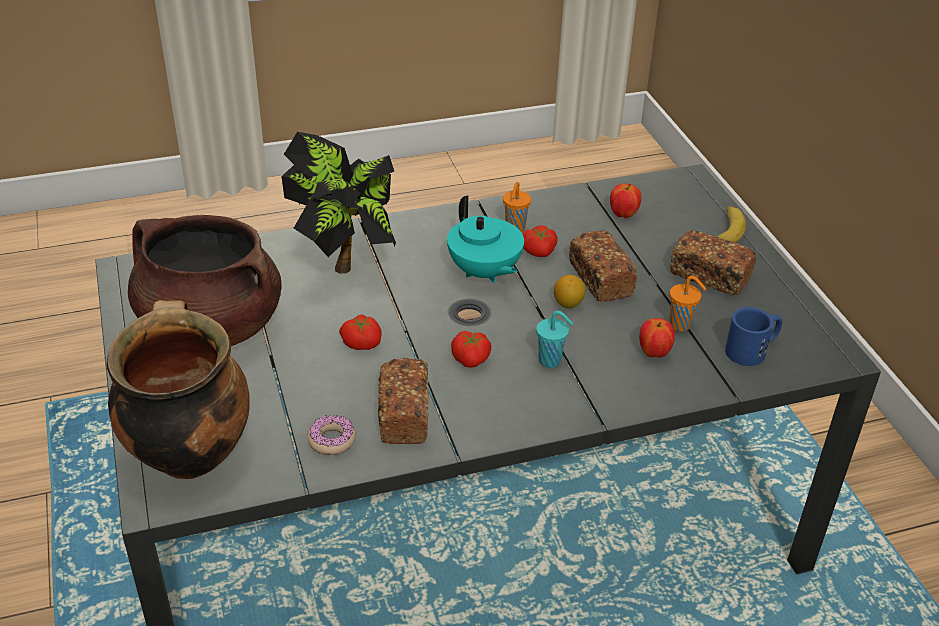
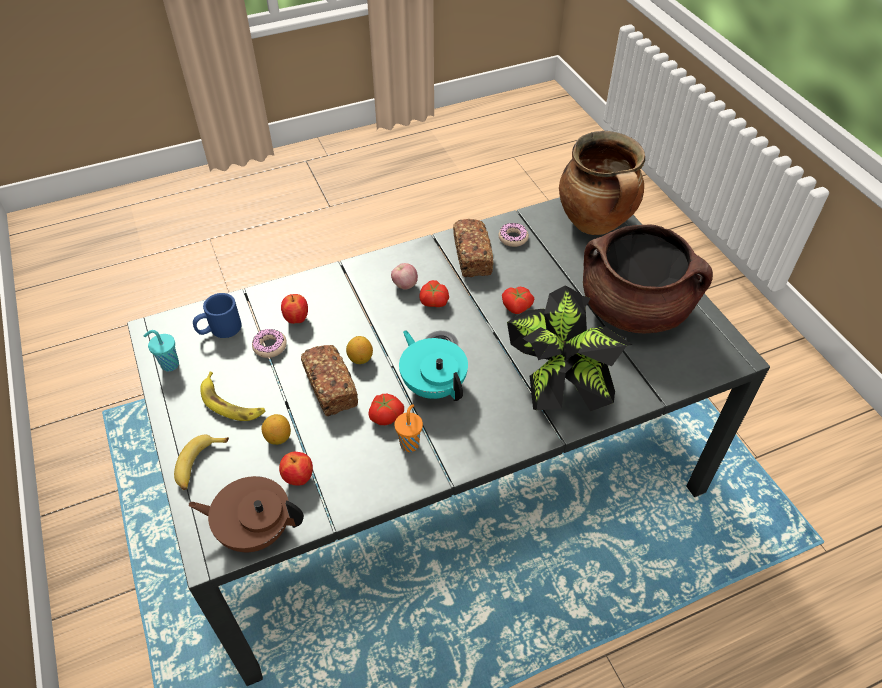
camera: 175 degrees right, 10 degrees up
turquoise cup [536,311,573,368] -> turquoise cup moved to [144,330,179,372]
orange cup [669,276,706,332] -> donut [252,329,287,358]
bread [670,230,756,295] -> banana [200,372,266,421]
none -> brown teapot [188,476,304,552]
none -> lemon [261,414,291,445]
none -> apple [391,263,418,290]

